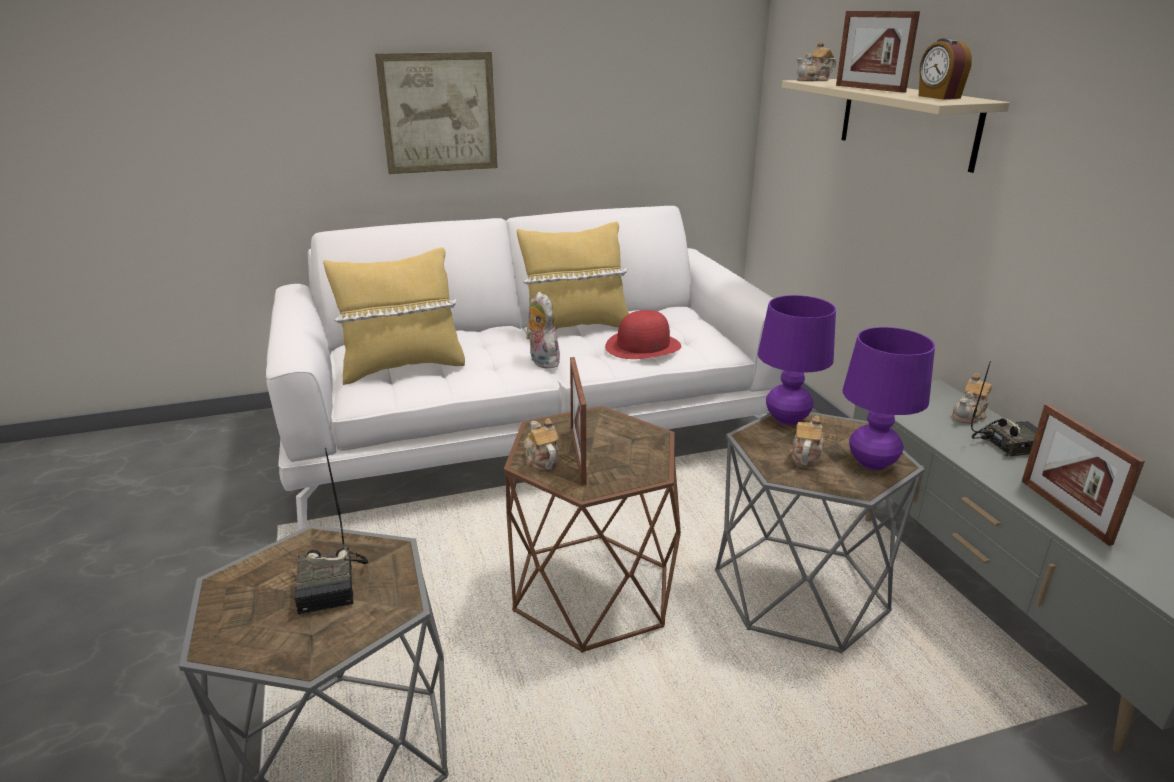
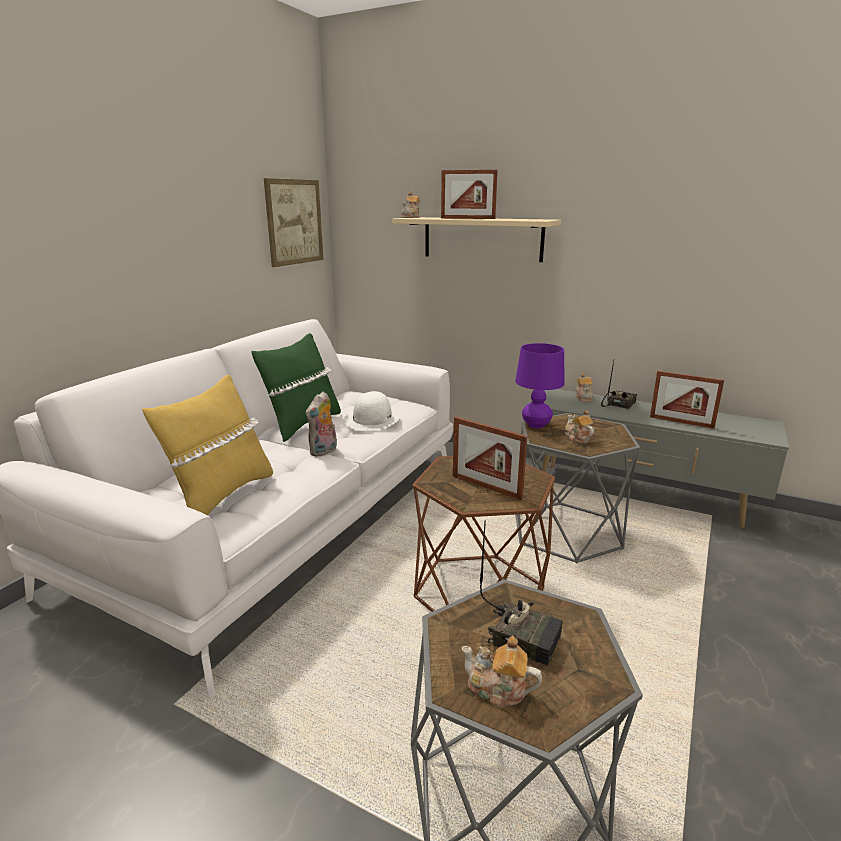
camera: 45 degrees left, 5 degrees down
picture [375,52,498,174] -> picture moved to [264,178,323,267]
yellow pillow [517,222,629,339] -> green pillow [252,333,341,442]
teapot [524,418,559,470] -> teapot moved to [462,636,542,708]
plush toy [526,292,560,368] -> plush toy turned 75 degrees counterclockwise [306,392,337,457]
red hat [605,310,681,359] -> white hat [344,391,401,431]
purple table lamp [843,327,935,470] -> none
alarm clock [919,38,972,99] -> none

